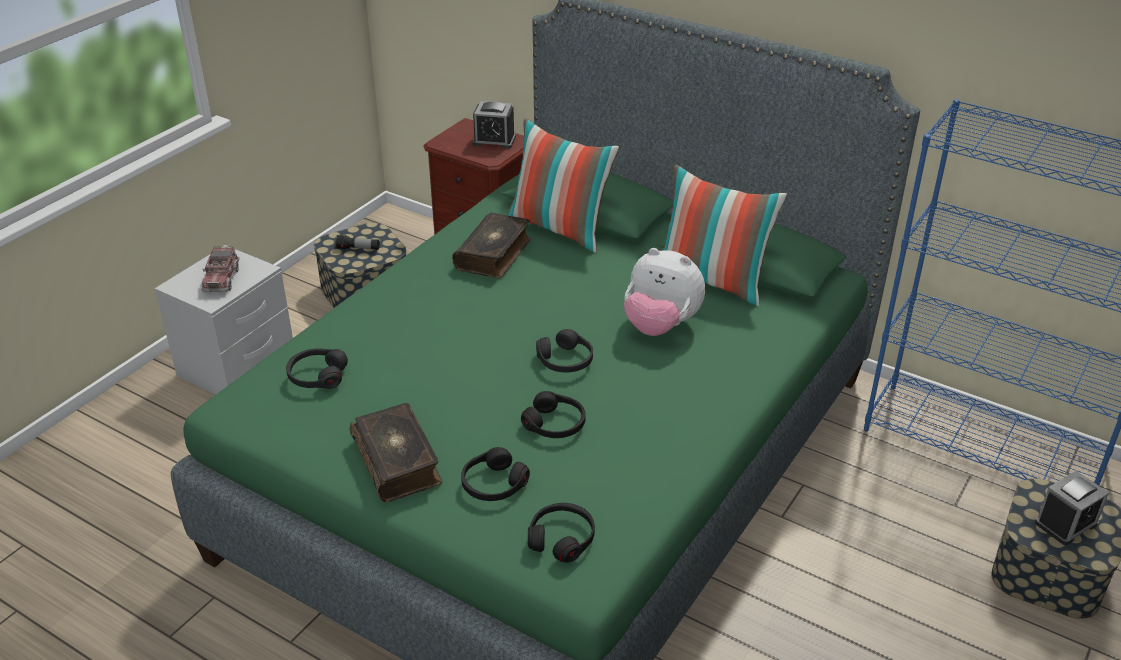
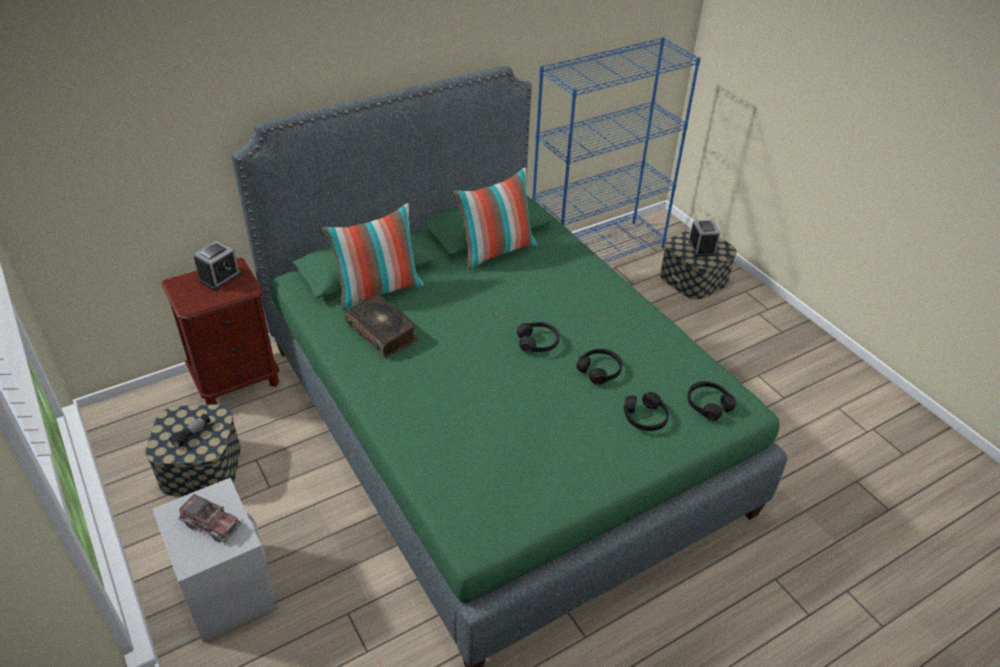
camera: 65 degrees left, 5 degrees up
black headphones [286,348,348,389] -> none
book [350,403,442,502] -> none
plush toy [624,248,705,336] -> none

